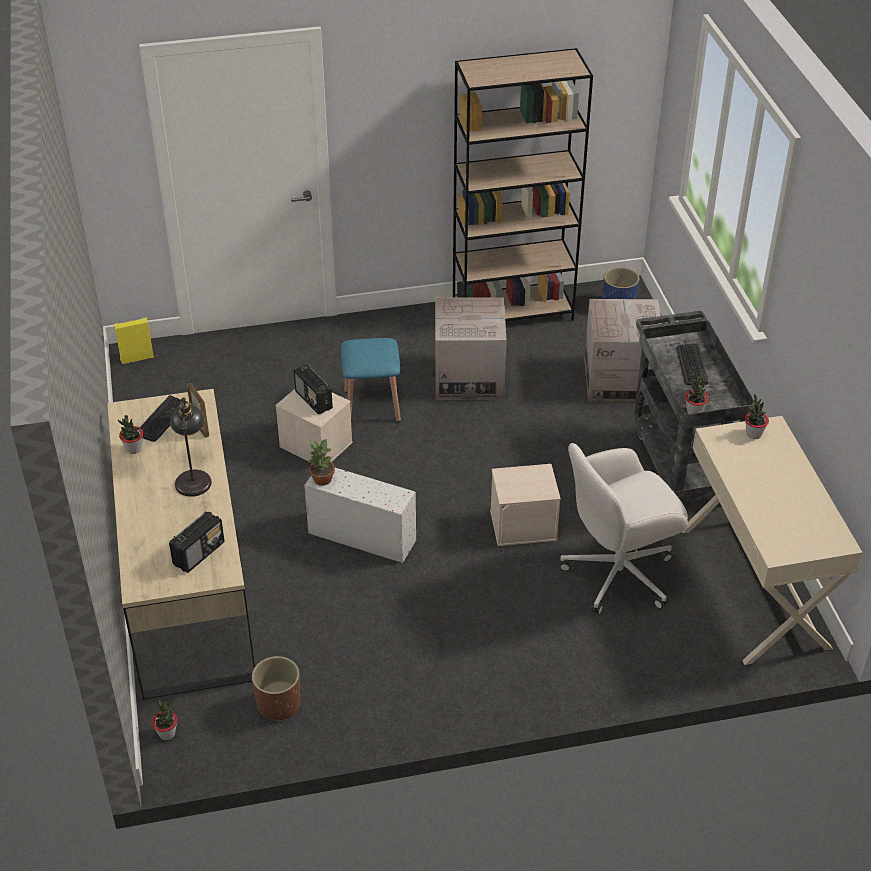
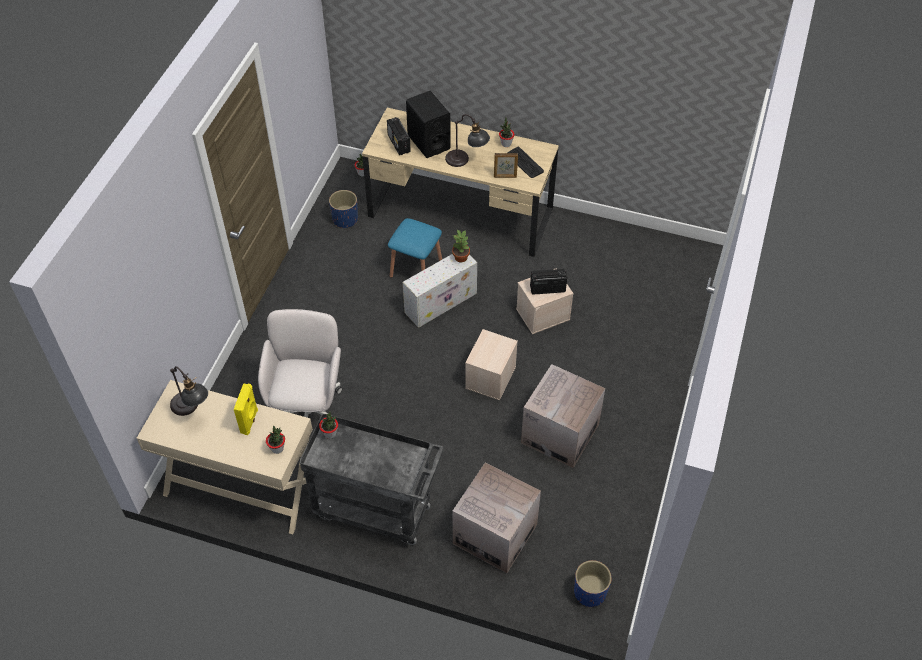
camera: 120 degrees right, 10 degrees up
yellow speaker [114,317,154,364] -> yellow speaker moved to [234,383,258,435]
brown planter [252,656,300,722] -> blue planter [329,190,358,228]
blue stool [341,338,401,422] -> blue stool moved to [388,218,442,278]
beige bookcase [453,48,593,322] -> none
beige storage box [490,464,561,546] -> beige storage box moved to [465,329,518,400]
keyboard [677,343,708,385] -> none
none -> grey table lamp [170,366,208,416]
none -> black speaker [406,91,451,158]

